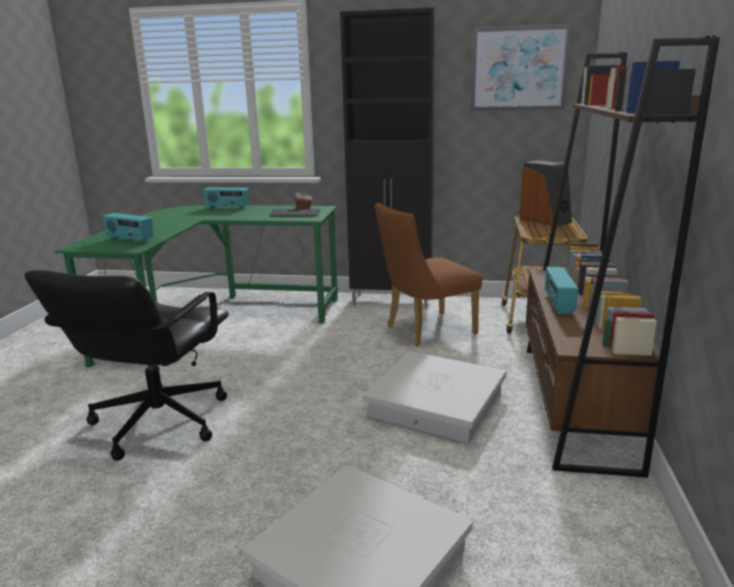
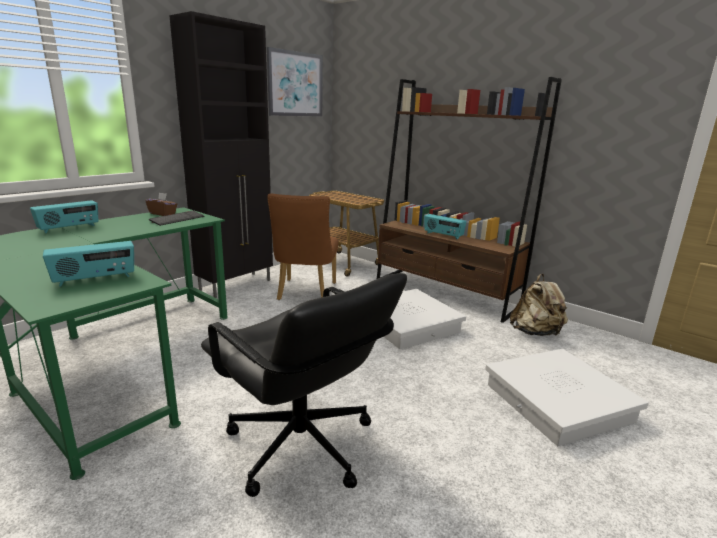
camera: 60 degrees left, 0 degrees up
speaker [519,160,572,226] -> none
none -> beige backpack [510,274,568,336]

